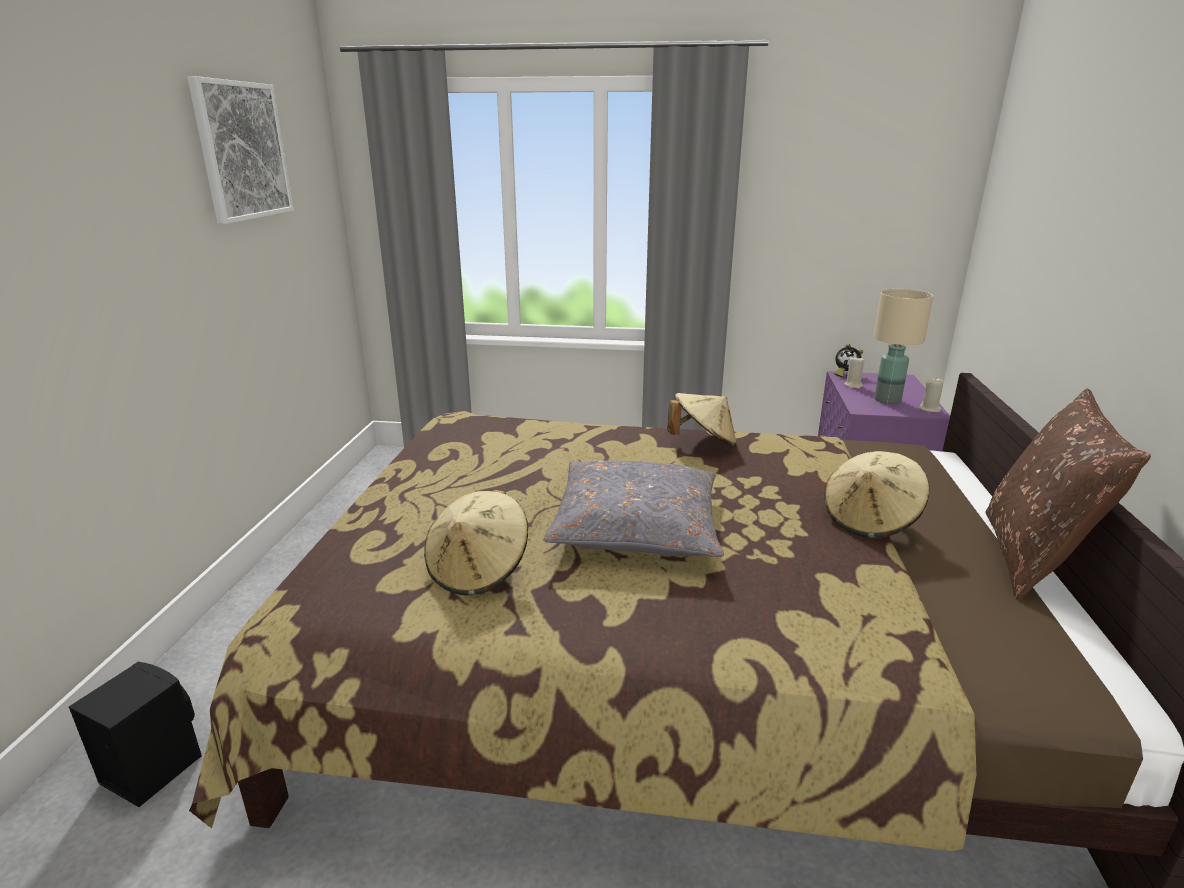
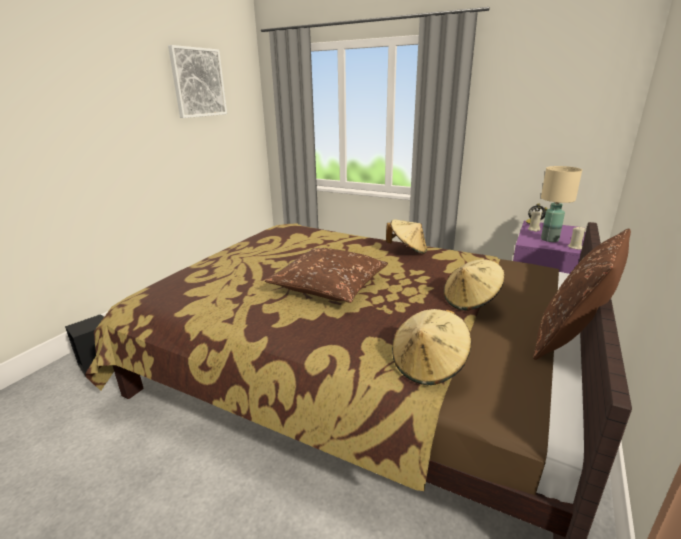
camera: 20 degrees right, 0 degrees up
beige hat [424,490,528,596] -> beige hat moved to [392,309,471,385]
grey pillow [543,460,724,557] -> brown pillow [265,248,388,303]

